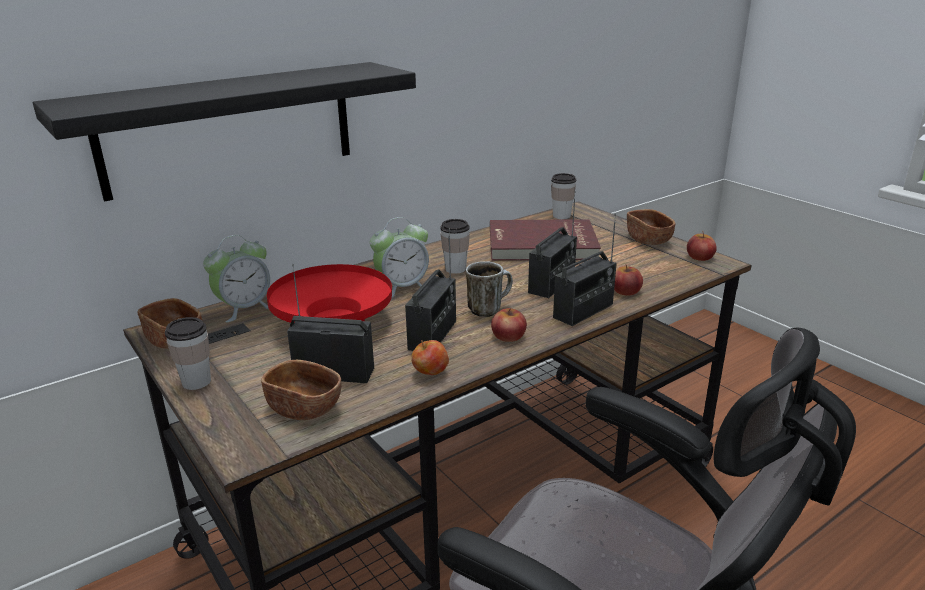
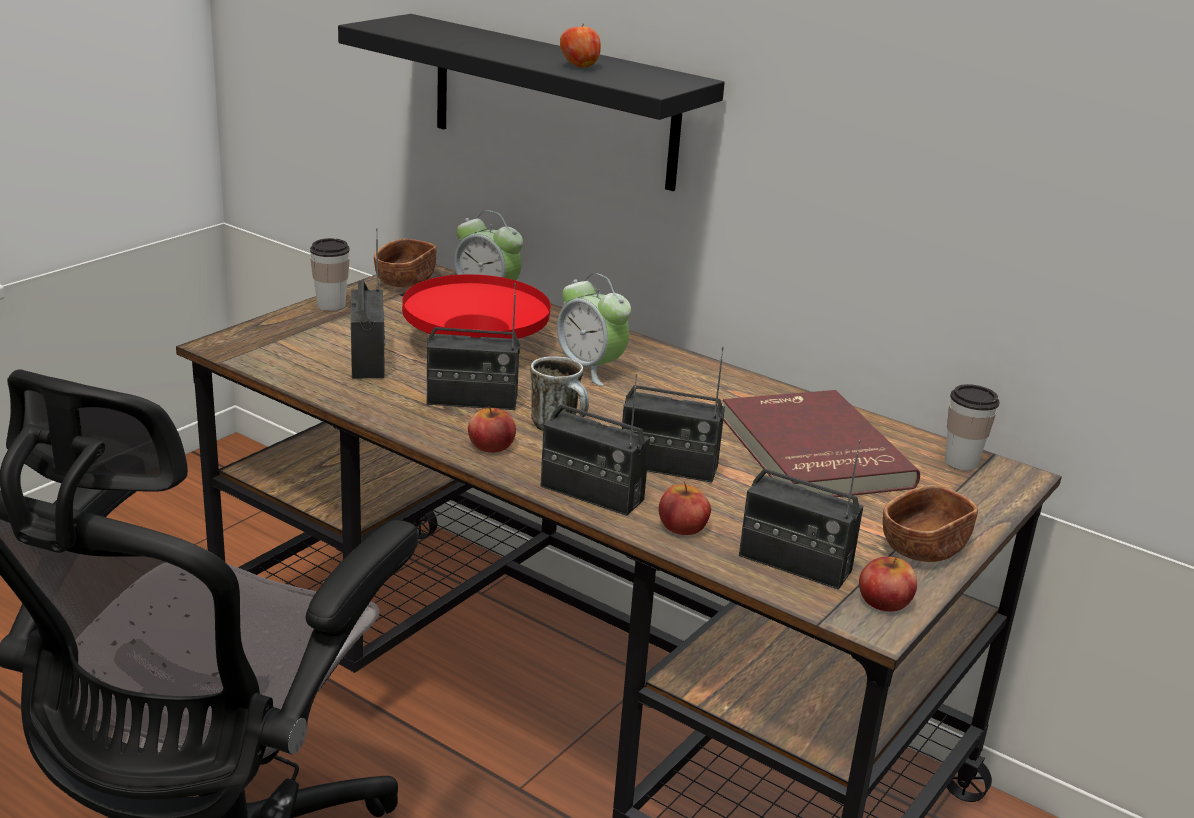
camera: 70 degrees right, 0 degrees up
brown bowl [261,360,342,420] -> none
apple [411,340,449,375] -> apple moved to [560,23,601,68]
cup [440,219,470,274] -> none
none -> radio [739,440,863,589]

